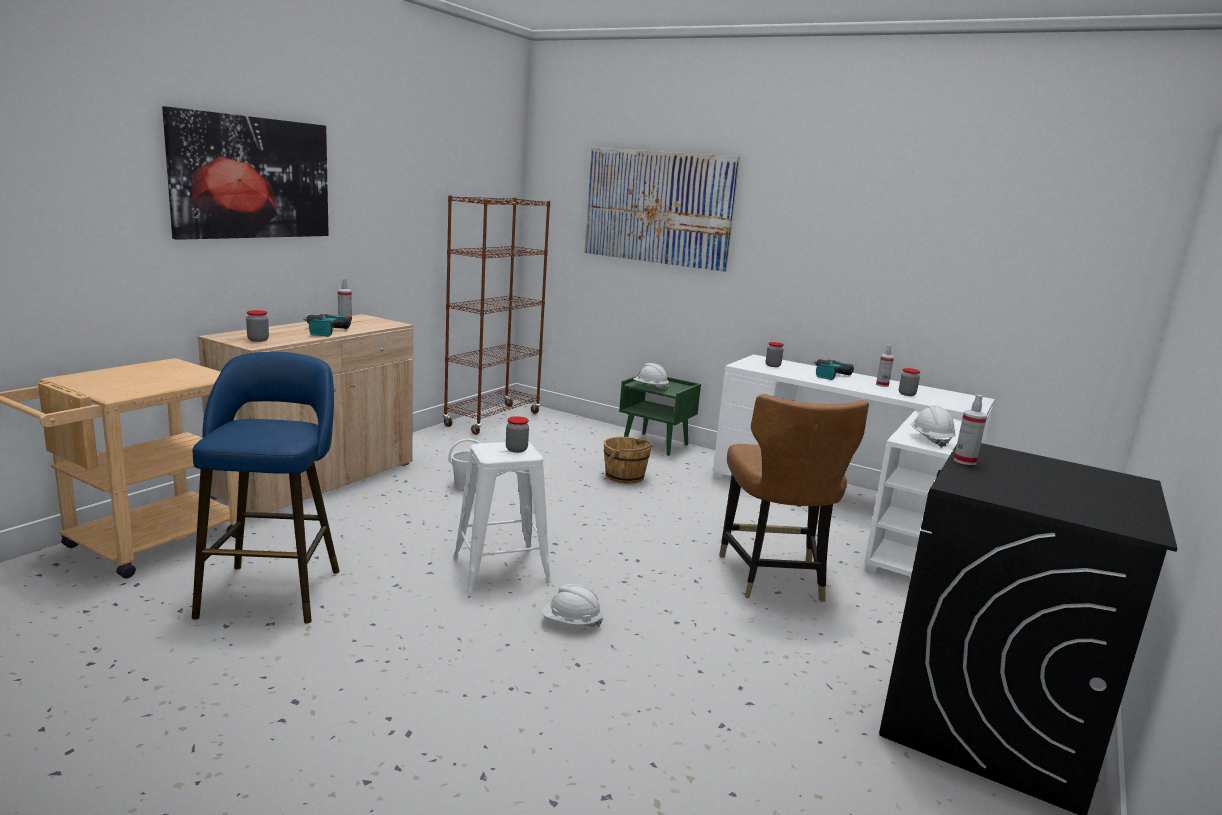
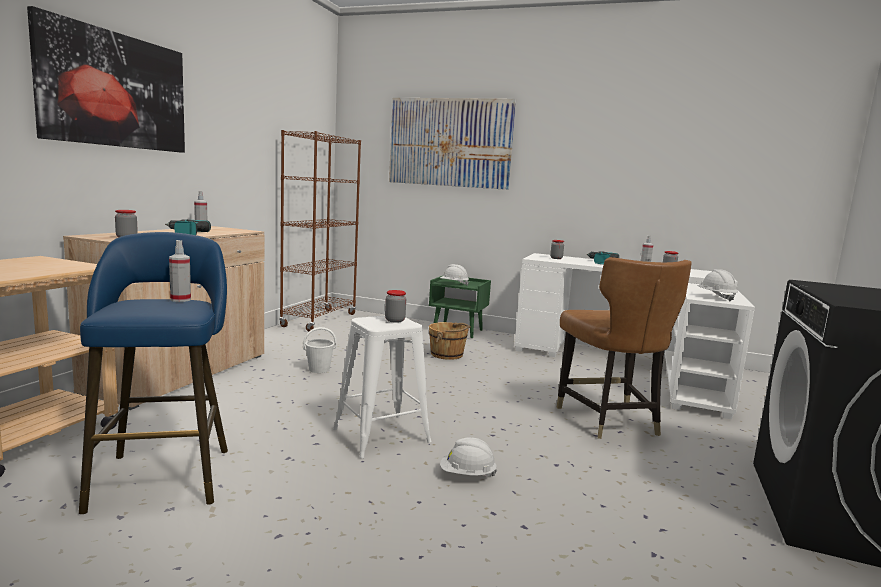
camera: 10 degrees left, 5 degrees down
spray bottle [954,395,987,465] -> spray bottle moved to [169,240,191,302]

